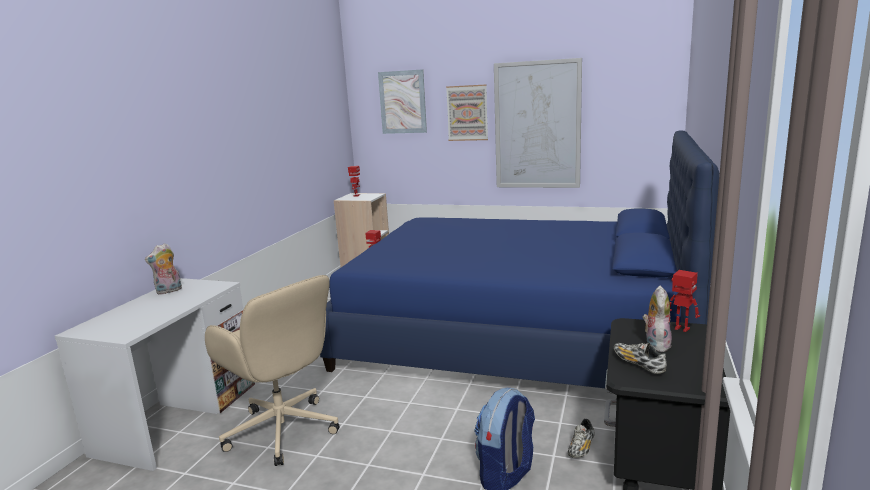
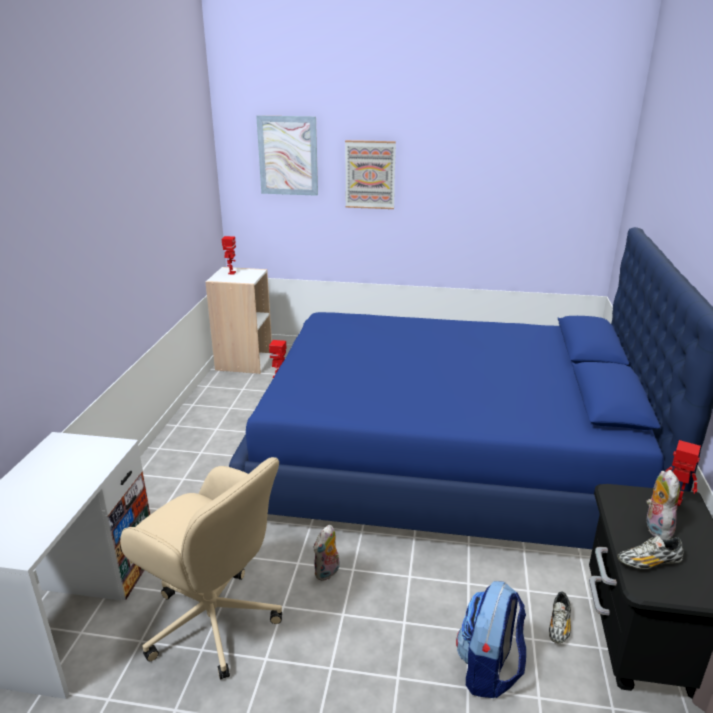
camera: 10 degrees left, 10 degrees up
plush toy [145,243,182,295] -> plush toy moved to [314,525,339,581]
picture [494,58,582,188] -> none
shoe [614,343,667,374] -> shoe turned 60 degrees counterclockwise [617,536,684,569]

